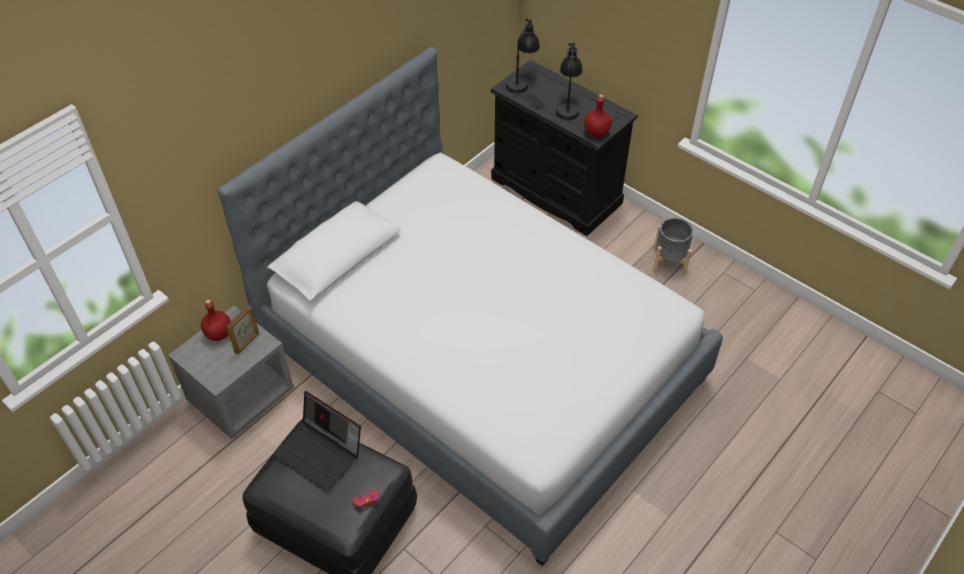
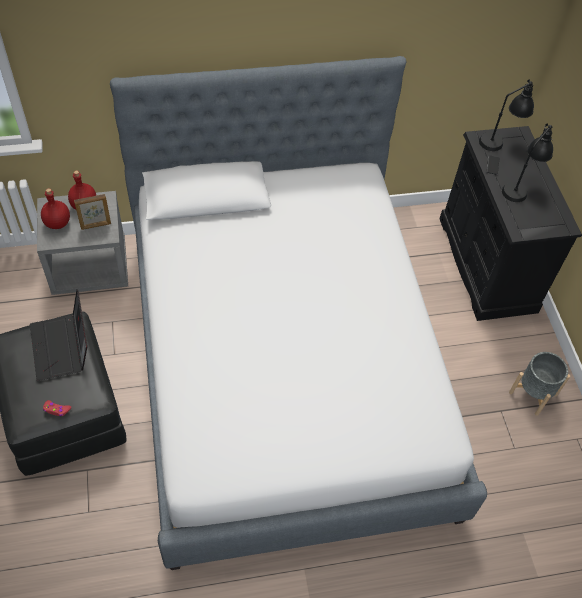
camera: 35 degrees right, 5 degrees up
red bottle [584,94,612,137] -> red bottle moved to [41,188,70,229]

